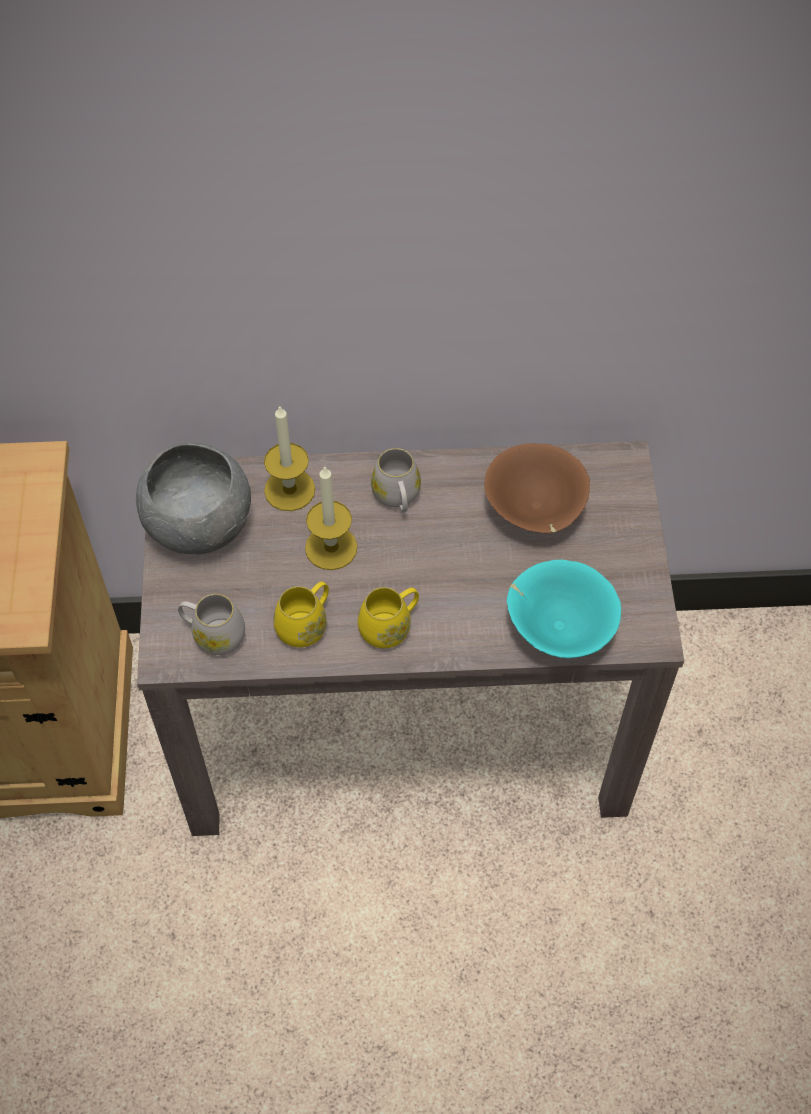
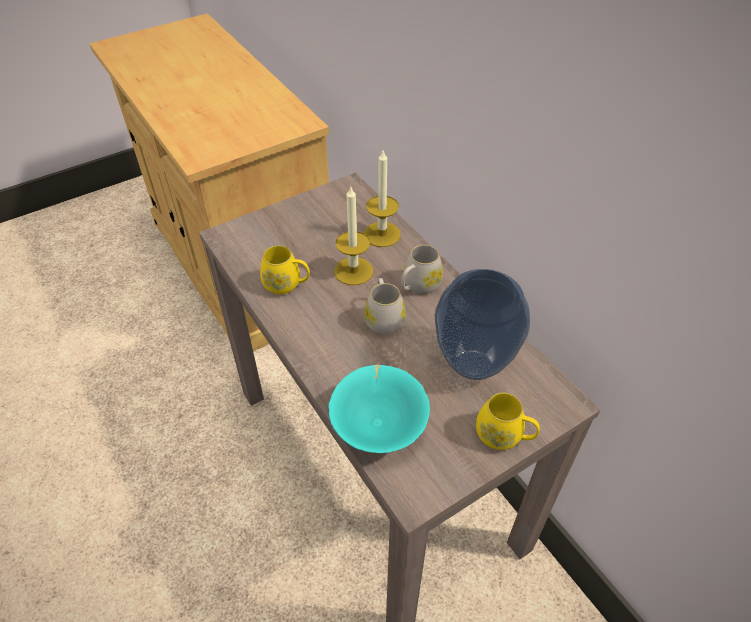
camera: 60 degrees right, 10 degrees down
grey bowl [136,443,251,554] -> none
white mug [178,594,245,655] -> white mug moved to [364,278,406,334]
yellow mug [358,587,419,648] -> yellow mug moved to [476,392,540,450]
brown bowl [485,443,590,533] -> vase [435,269,530,380]

